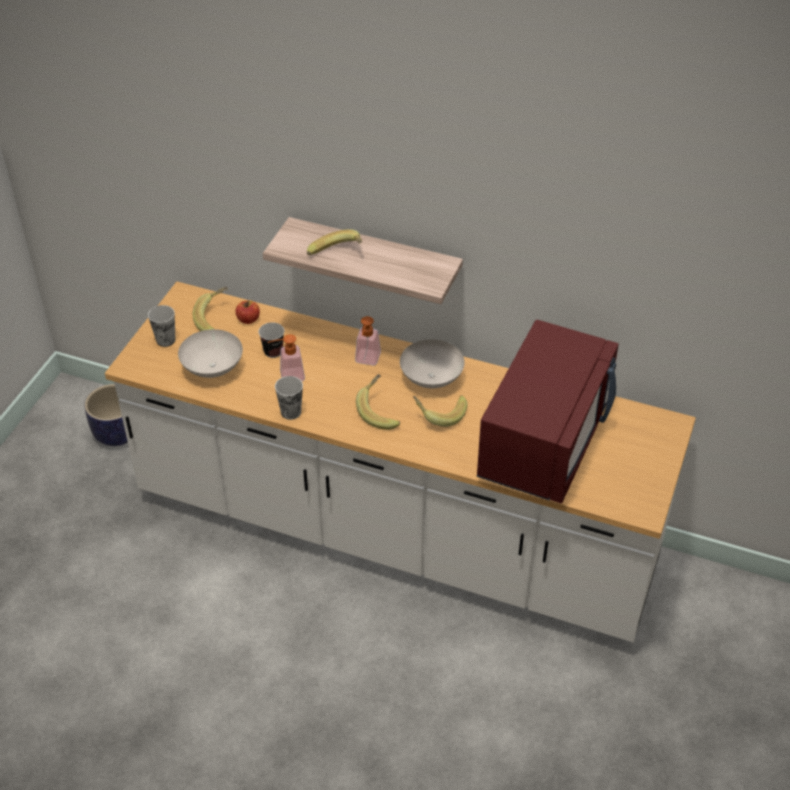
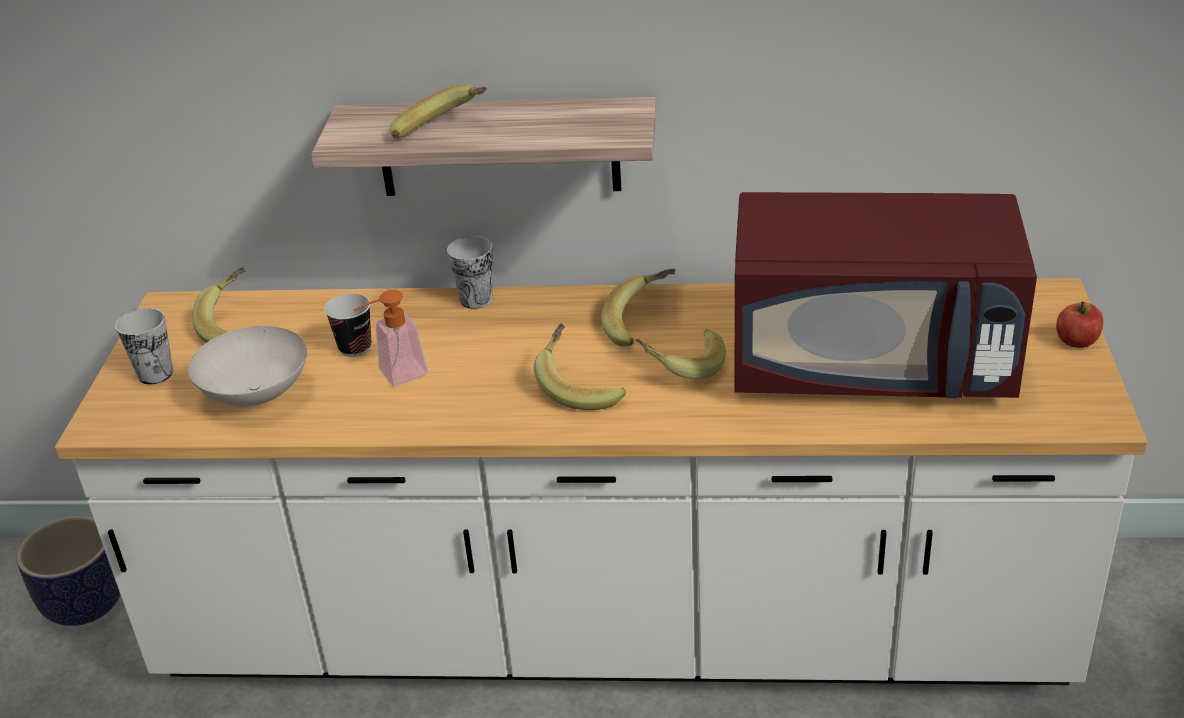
camera: 15 degrees left, 10 degrees down
apple [236,300,260,324] -> apple moved to [1056,301,1103,348]
cup [275,376,303,420] -> cup moved to [447,236,493,309]
soap dispenser [355,316,381,365] -> none
white bowl [400,339,465,388] -> banana [601,269,675,346]
red microwave [477,320,619,504] -> red microwave turned 90 degrees clockwise [735,192,1037,398]

